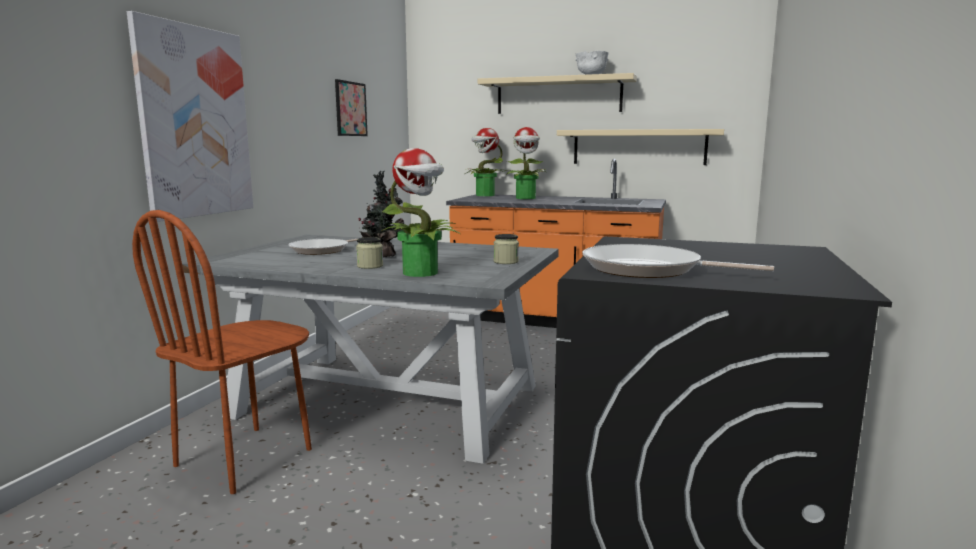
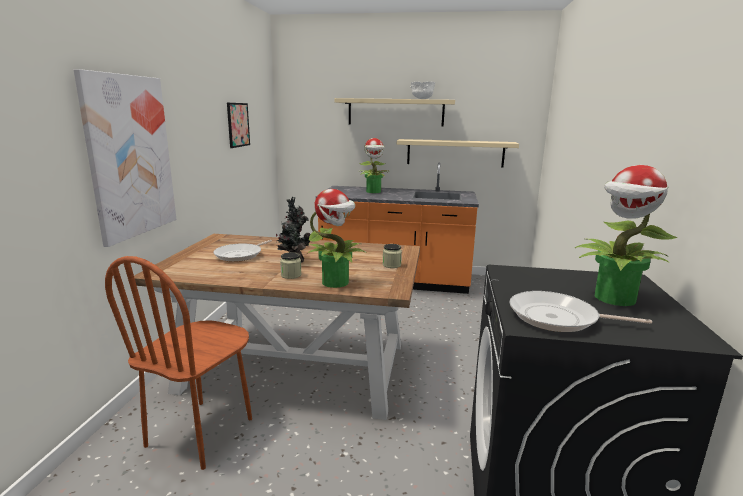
camera: 10 degrees left, 5 degrees up
grey dining table [182,235,559,464] -> brown dining table [134,234,420,420]
potted plant [465,128,504,196] -> potted plant moved to [575,165,678,306]

